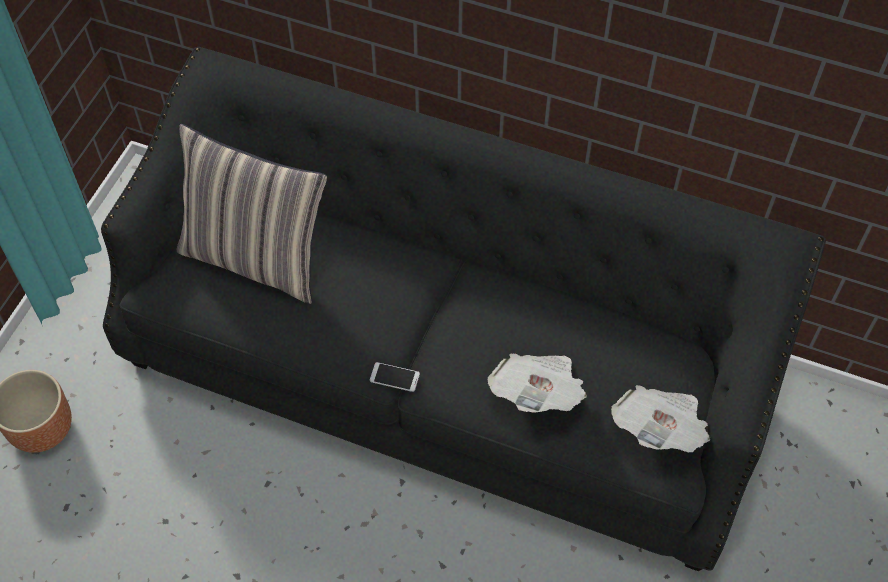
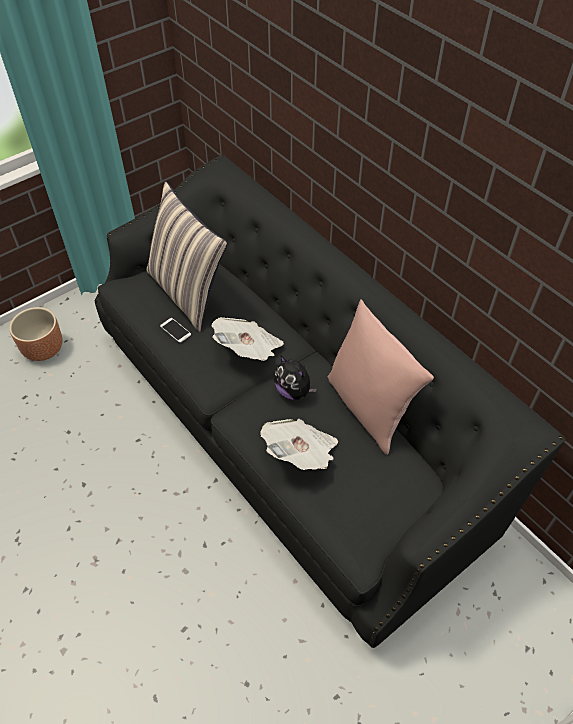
camera: 30 degrees right, 5 degrees down
phone [370,362,420,392] -> phone moved to [160,318,191,343]
newspaper [611,385,710,453] -> newspaper moved to [212,317,284,361]
none -> plush toy [274,355,317,400]
none -> pink pillow [327,299,434,455]

